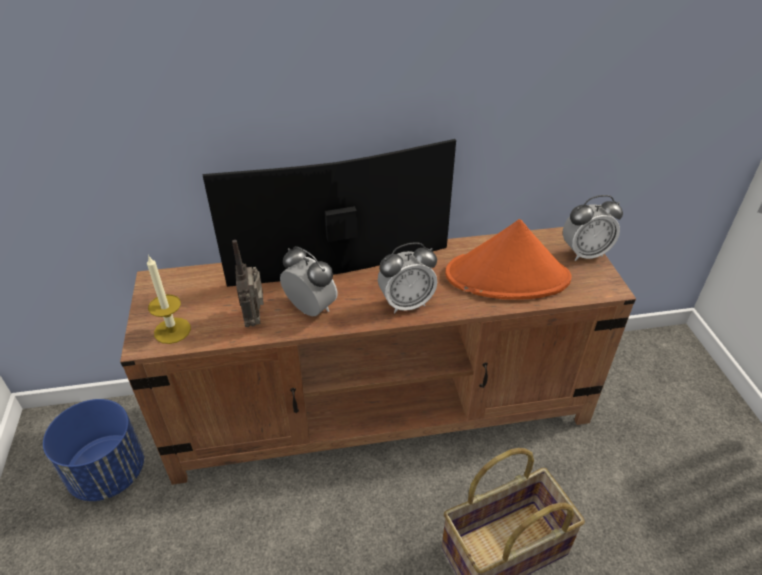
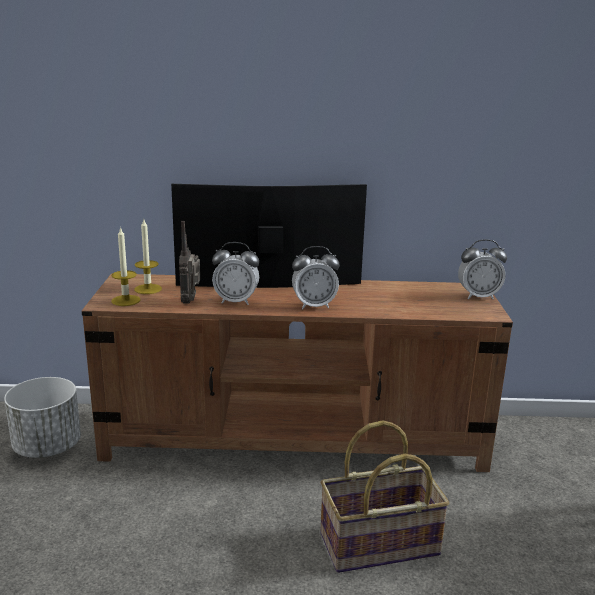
camera: 10 degrees right, 20 degrees down
blue planter [43,399,144,501] -> white planter [4,377,81,458]
alarm clock [280,246,338,316] -> alarm clock turned 135 degrees clockwise [212,242,259,305]
orange hat [445,219,571,300] -> none
none -> candle [134,220,162,294]

